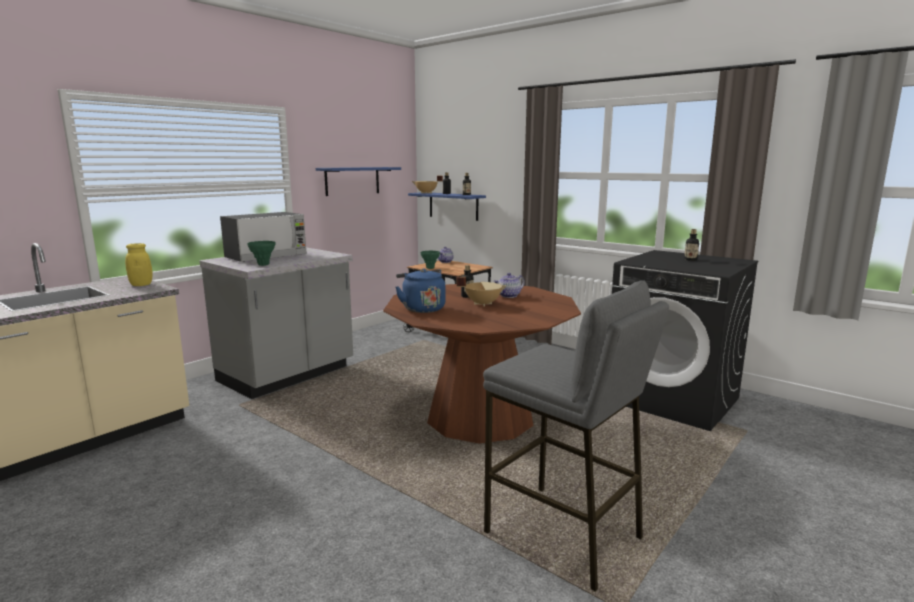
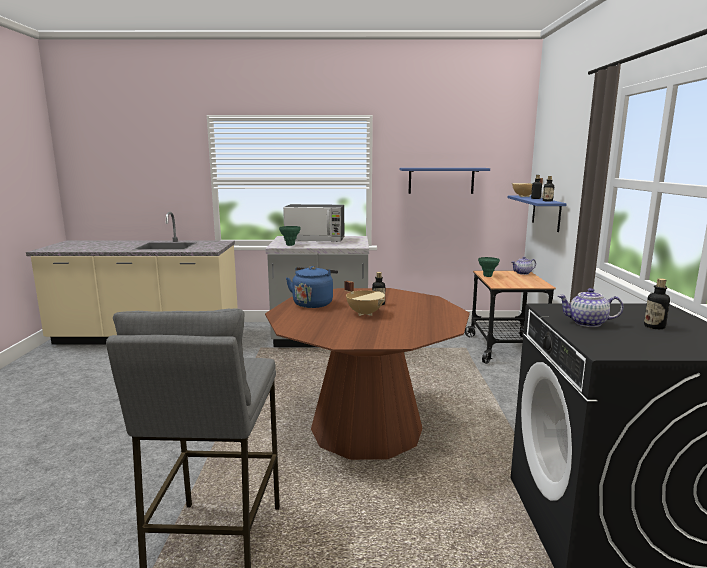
camera: 50 degrees right, 0 degrees up
yellow jar [125,243,153,286] -> none
teapot [493,273,525,298] -> teapot moved to [558,288,624,327]

